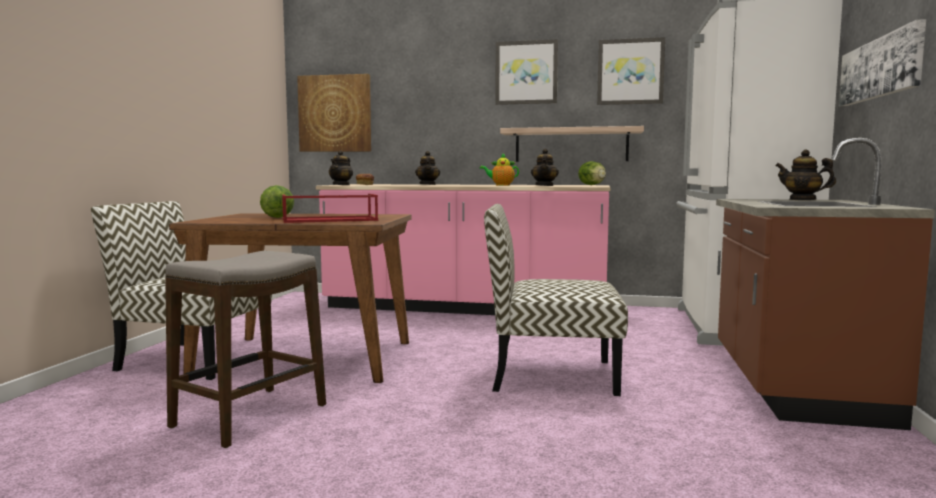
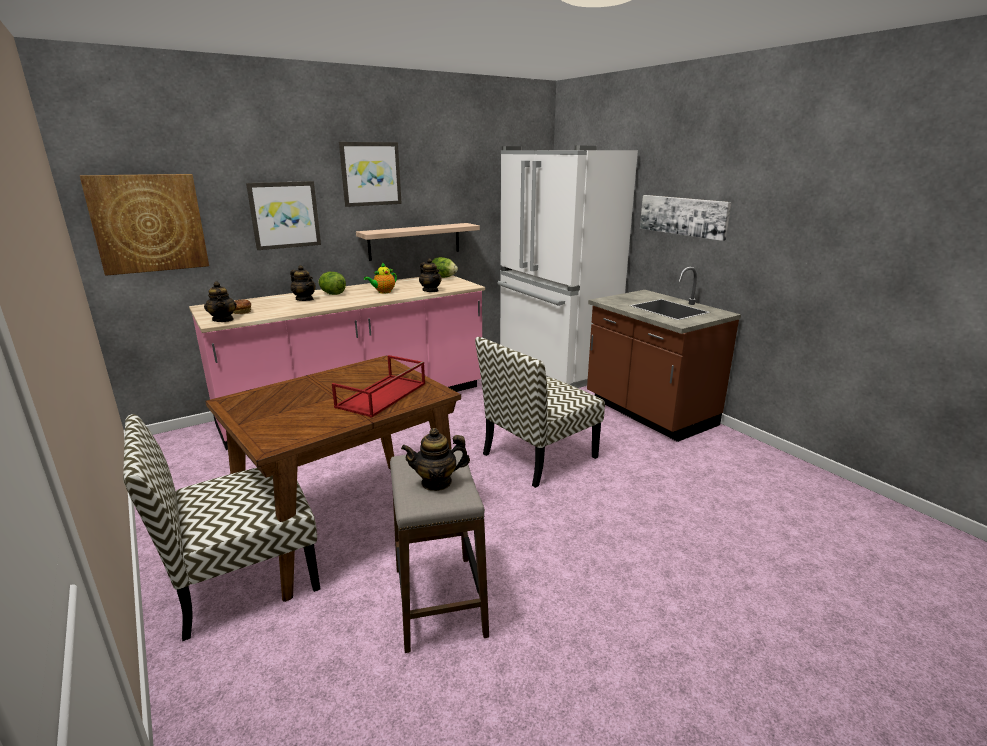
camera: 45 degrees left, 15 degrees up
lettuce [260,185,294,218] -> lettuce moved to [318,272,346,295]
picture [597,37,665,105] -> picture moved to [246,181,321,250]
teapot [775,150,836,200] -> teapot moved to [401,428,470,491]

